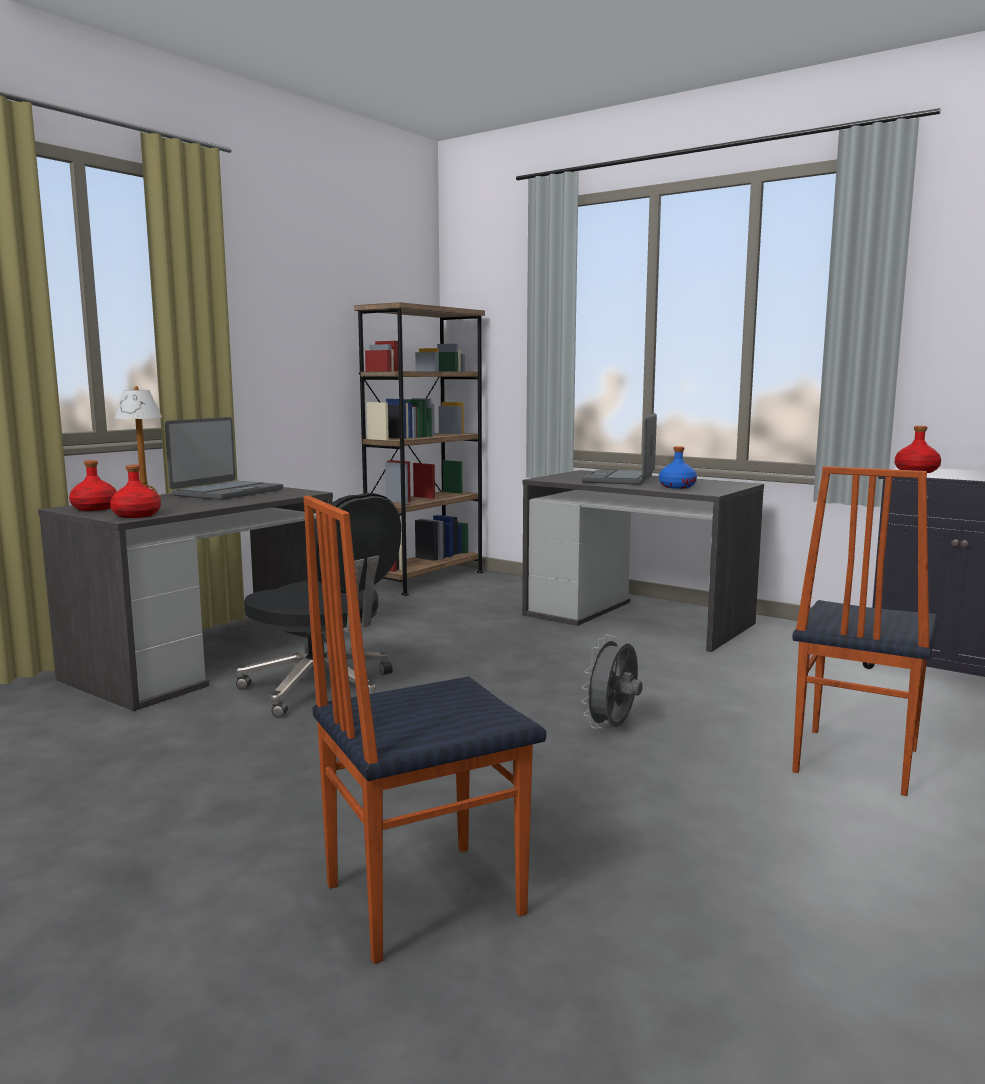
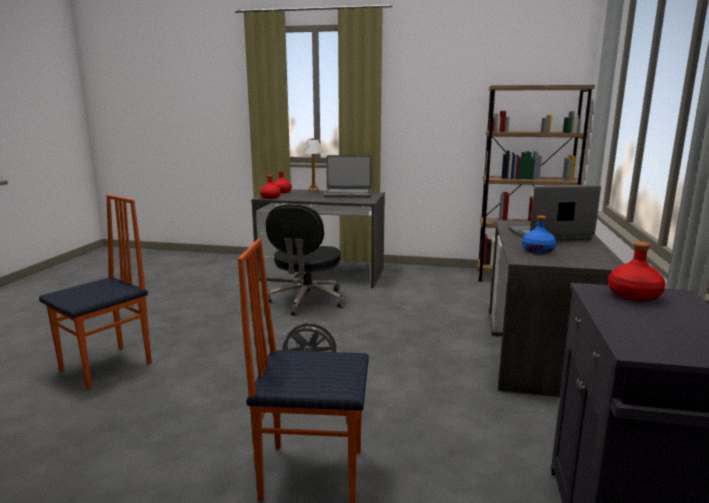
camera: 65 degrees right, 5 degrees up
chair [303,496,546,964] -> chair turned 90 degrees clockwise [39,195,152,390]

